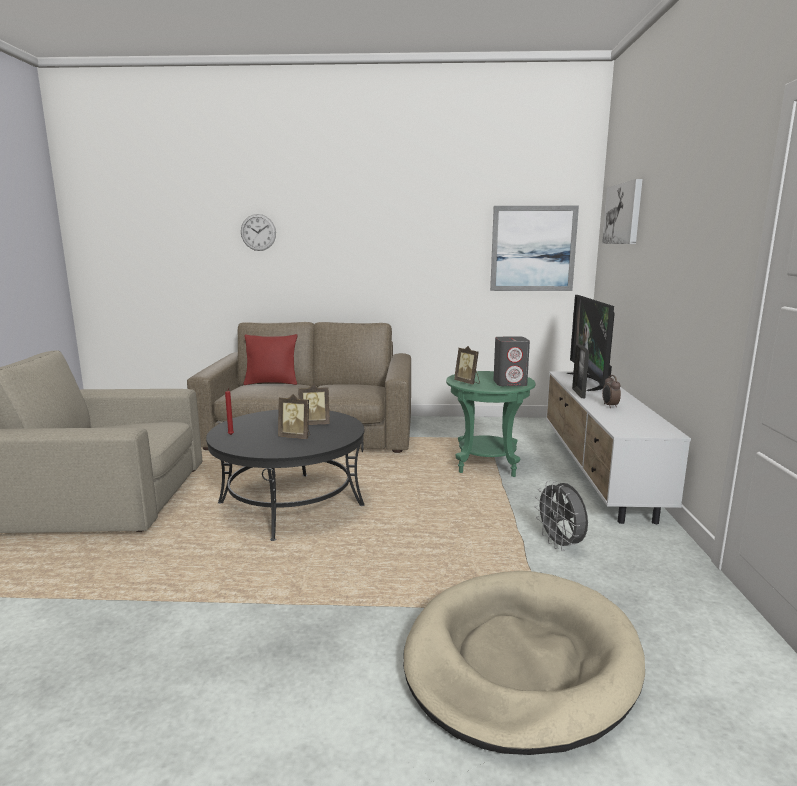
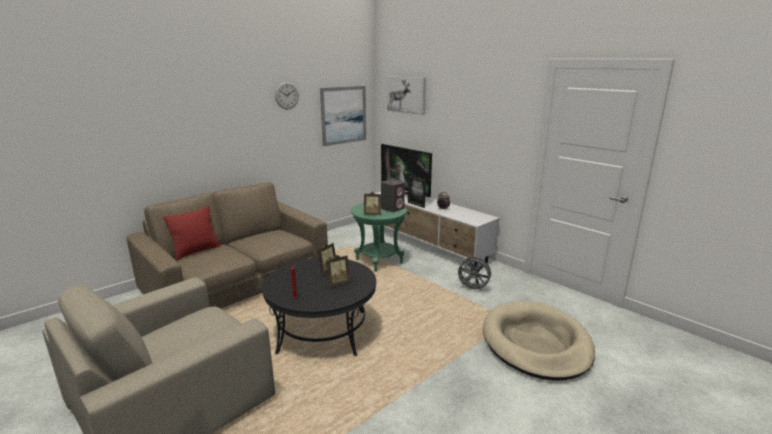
camera: 45 degrees left, 5 degrees up
wall clock [241,214,276,251] -> wall clock moved to [275,82,299,109]

